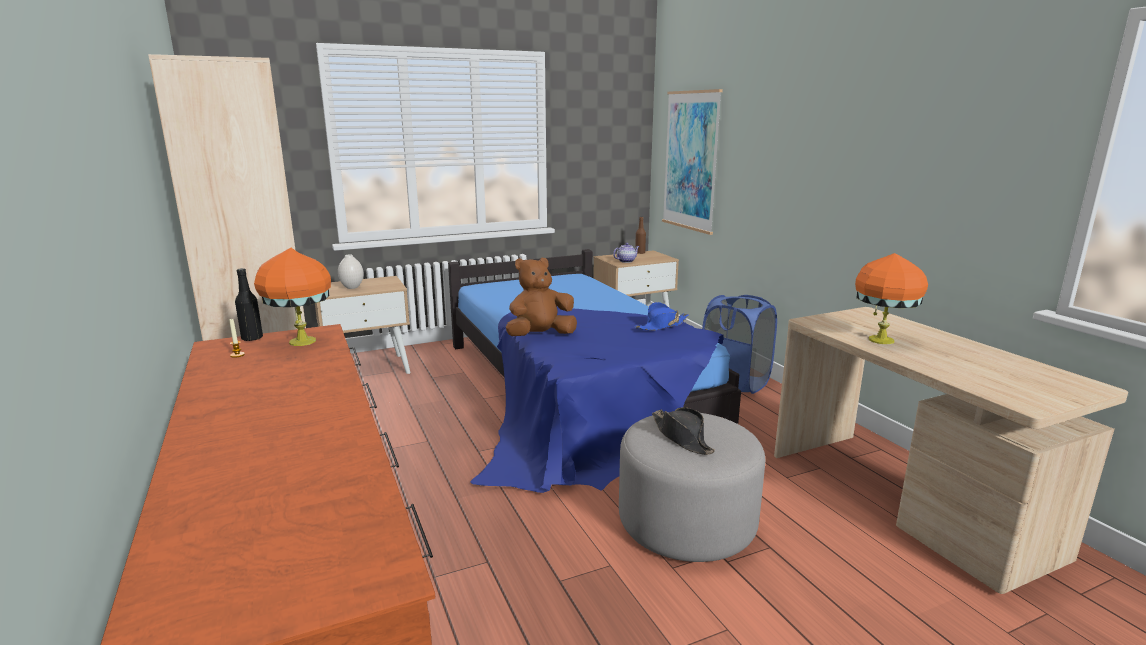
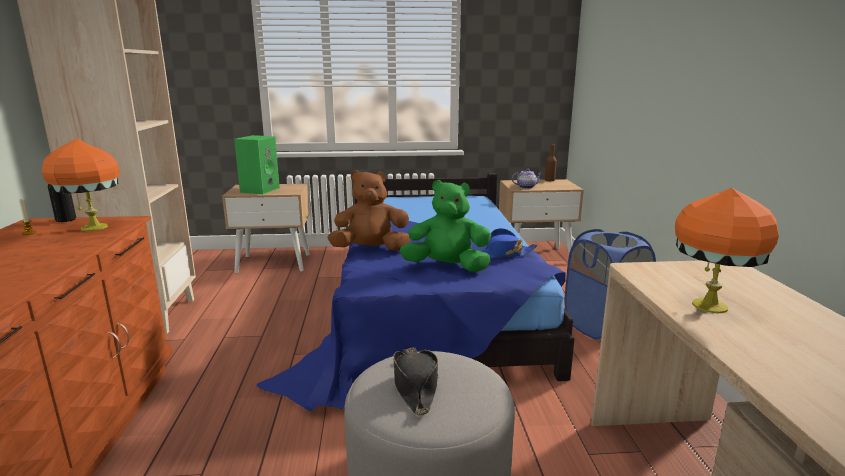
camera: 20 degrees right, 0 degrees up
white vase [338,255,364,289] -> green speaker [234,135,280,194]
picture [662,89,723,235] -> none
none -> green plush toy [400,180,491,272]

